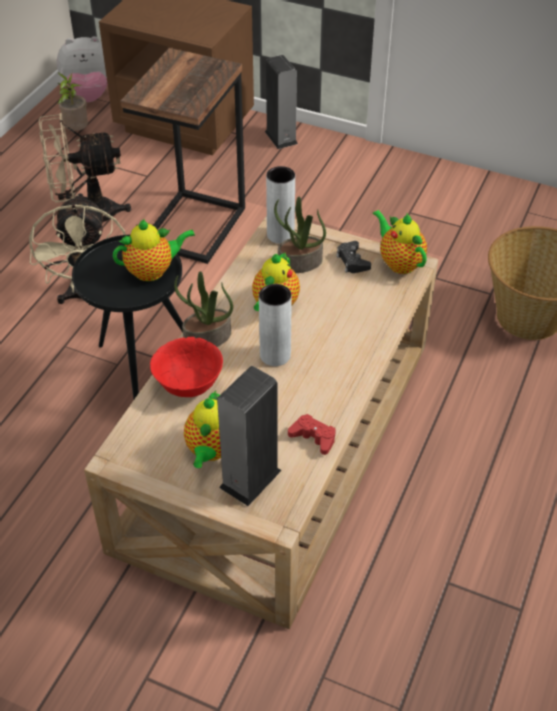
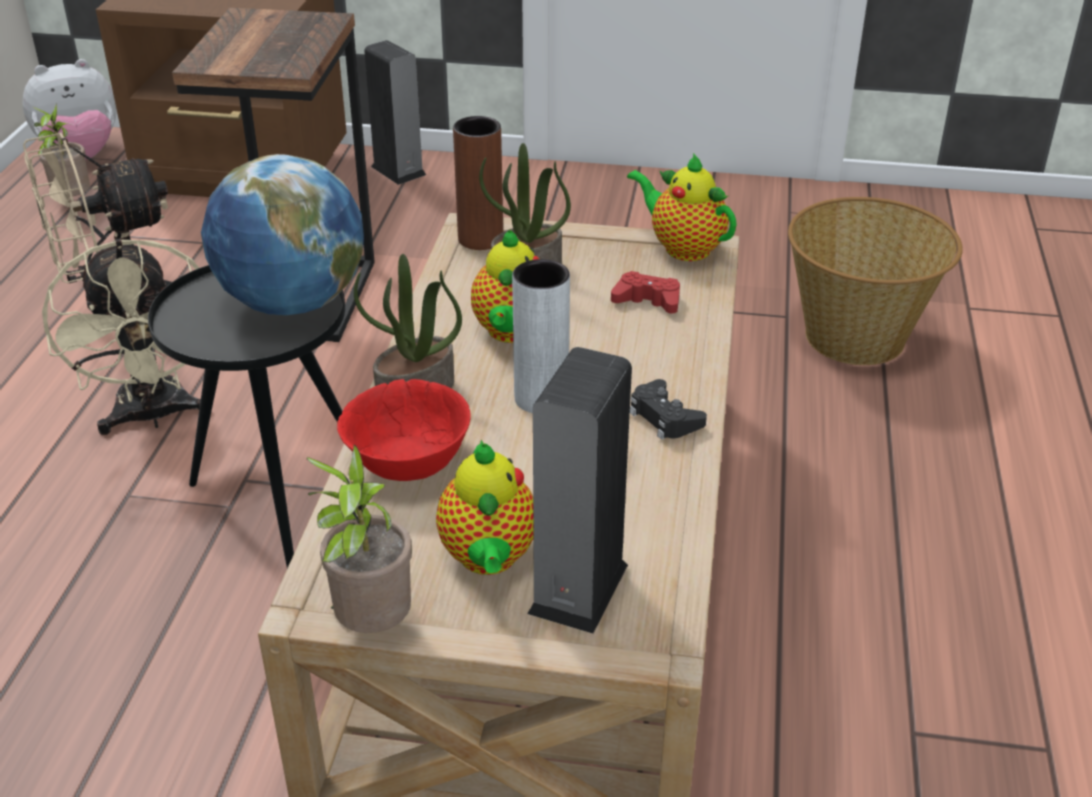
camera: 15 degrees left, 10 degrees down
teapot [113,219,195,281] -> globe [201,154,364,315]
grey vase [266,166,295,244] -> brown vase [453,116,503,250]
red game controller [288,414,336,455] -> red game controller moved to [611,271,680,314]
black game controller [336,241,371,273] -> black game controller moved to [630,379,707,440]
none -> potted plant [307,445,412,633]

